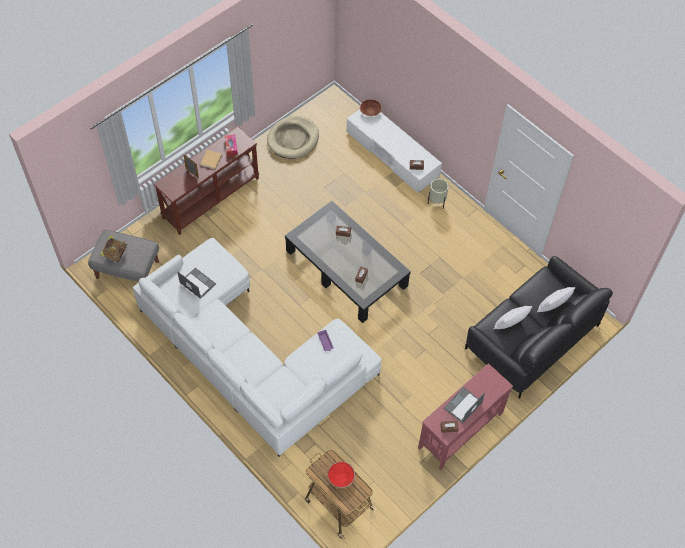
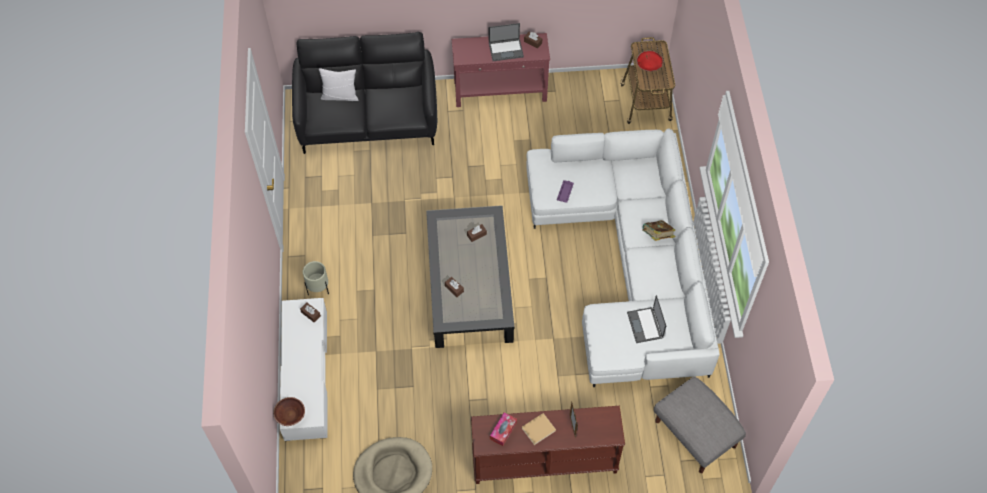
camera: 140 degrees left, 0 degrees up
book [100,235,127,263] -> book moved to [642,220,676,241]
white pillow [494,306,533,329] -> none

